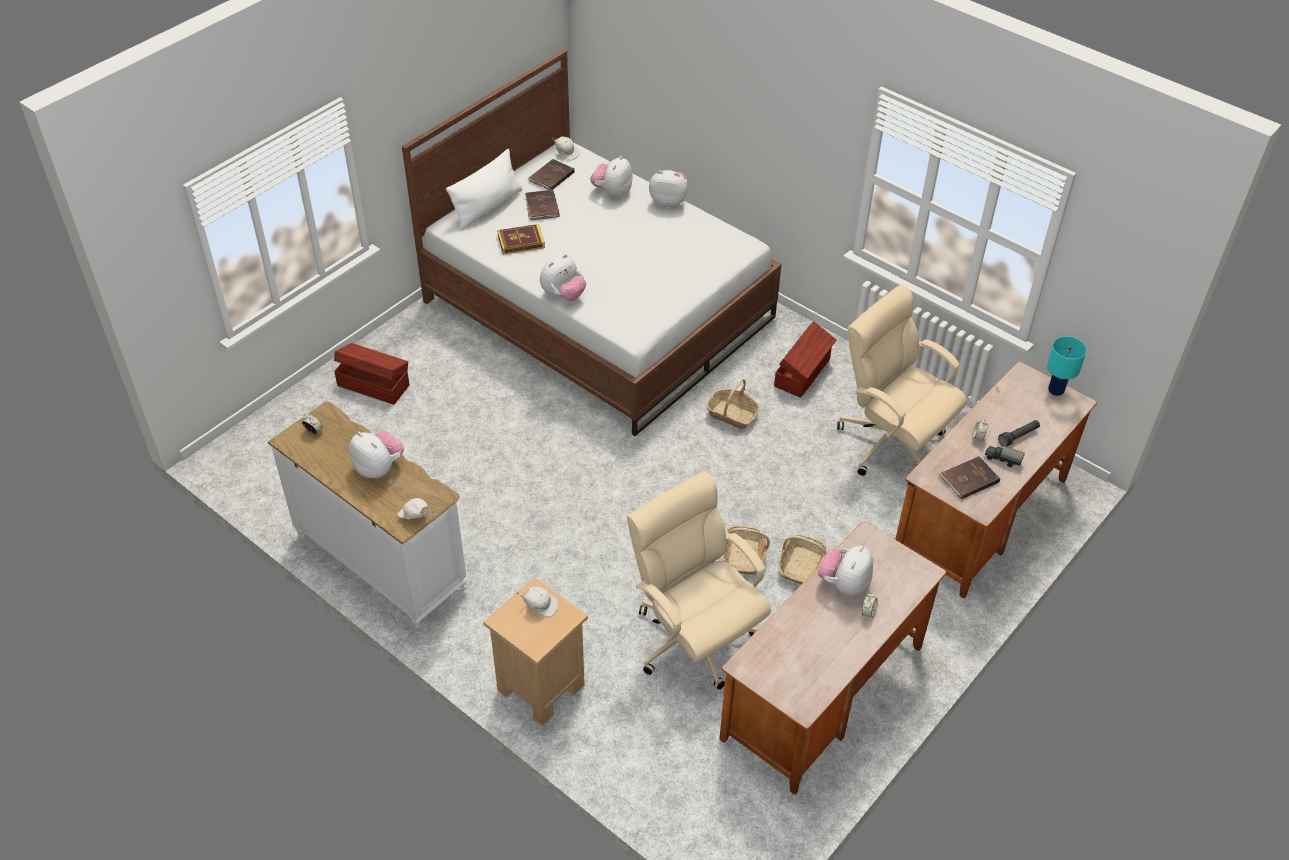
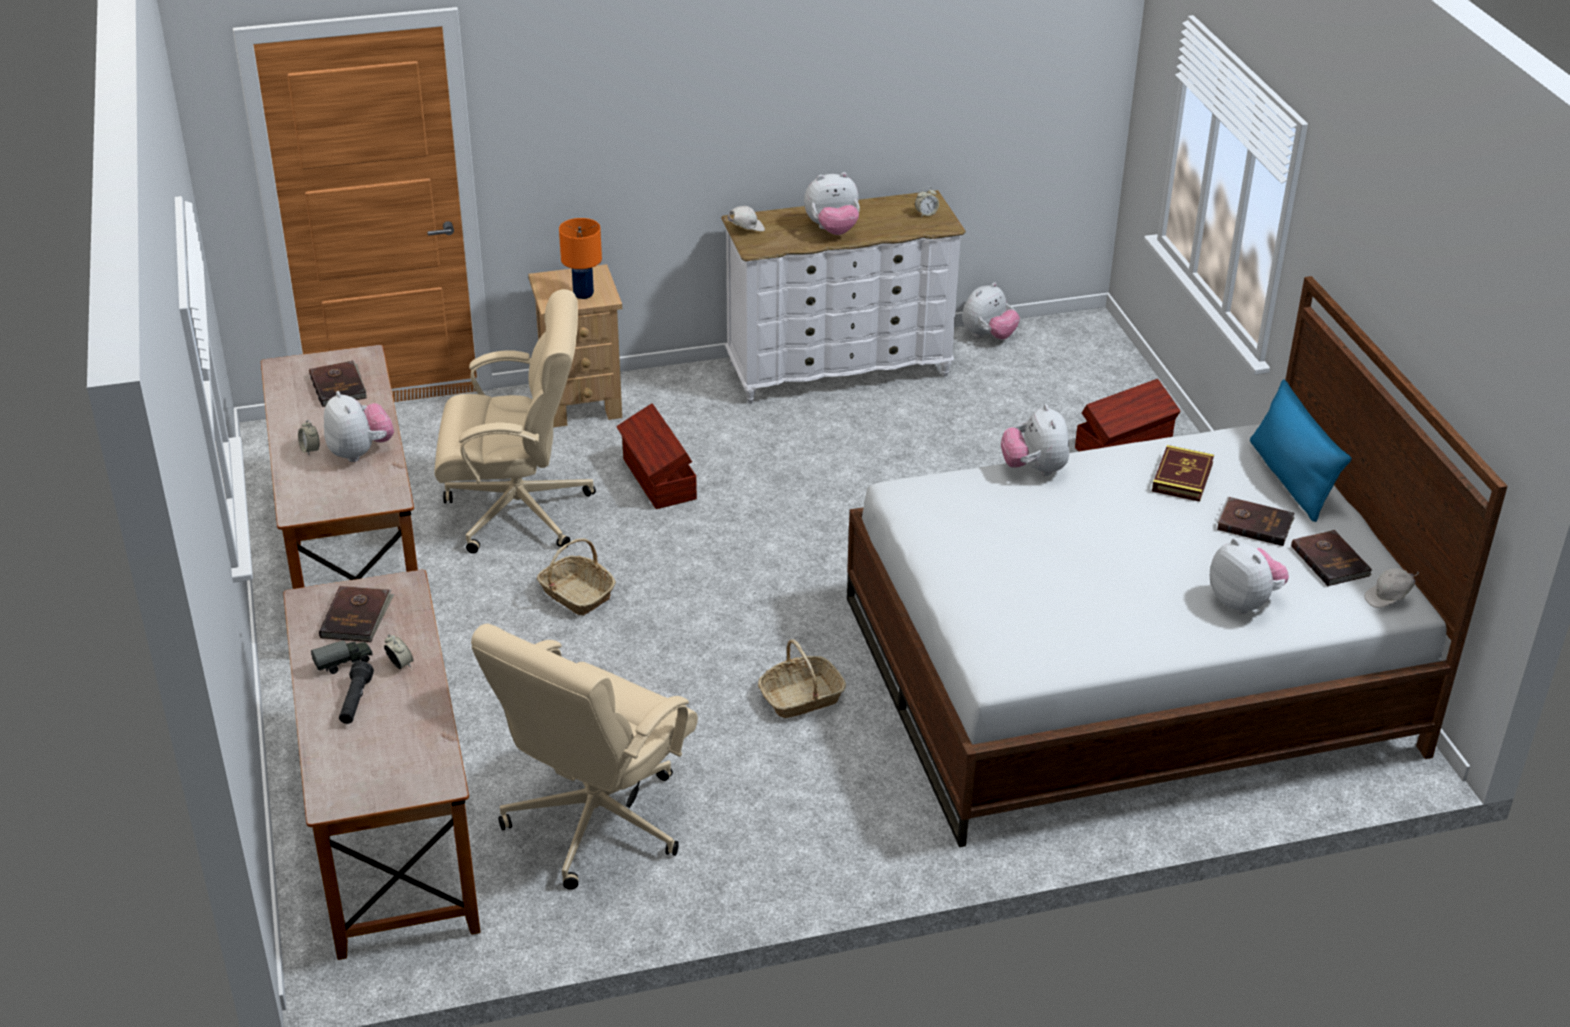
camera: 125 degrees right, 10 degrees down
white pillow [446,149,522,230] -> blue pillow [1250,379,1352,522]
white cap [517,587,558,617] -> orange table lamp [559,218,602,299]
plush toy [649,170,687,208] -> plush toy moved to [962,282,1020,340]
brown storage box [774,321,837,398] -> brown storage box moved to [616,403,697,509]
basket [778,534,828,585] -> none
beige office chair [837,285,967,476] -> beige office chair turned 135 degrees clockwise [471,624,698,890]
turquoise table lamp [1047,336,1087,396] -> none
none -> brown book [309,360,367,407]

